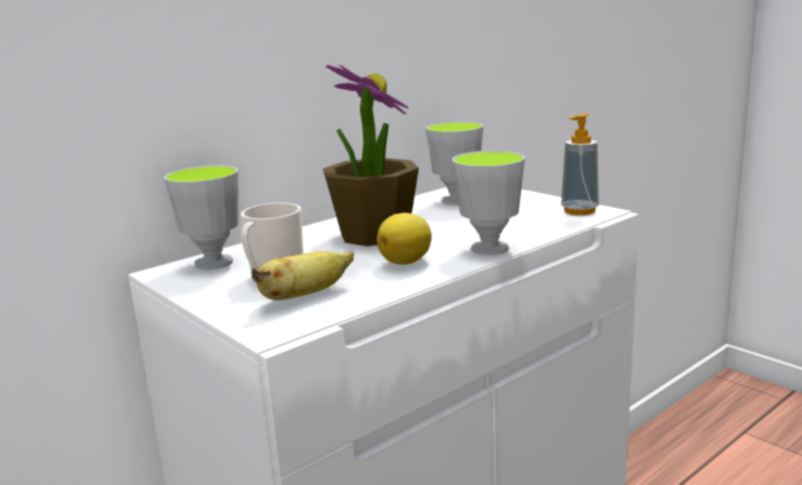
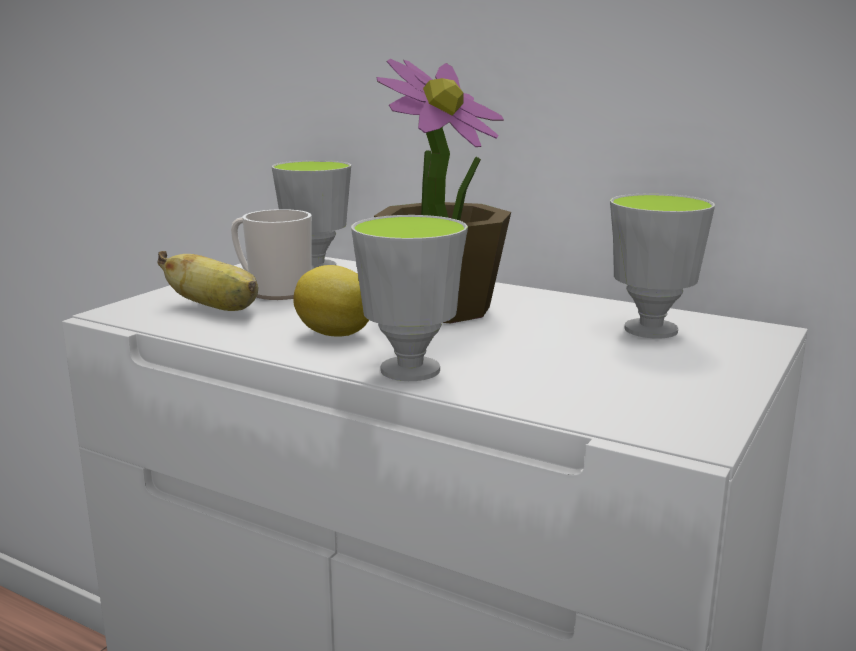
camera: 70 degrees right, 0 degrees up
soap dispenser [561,113,599,215] -> none

